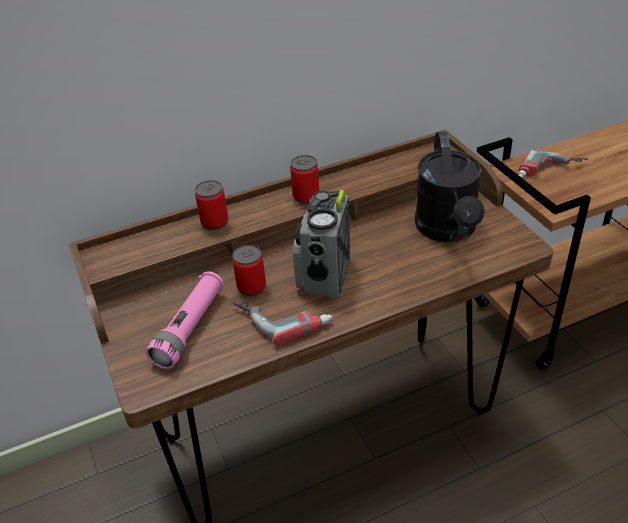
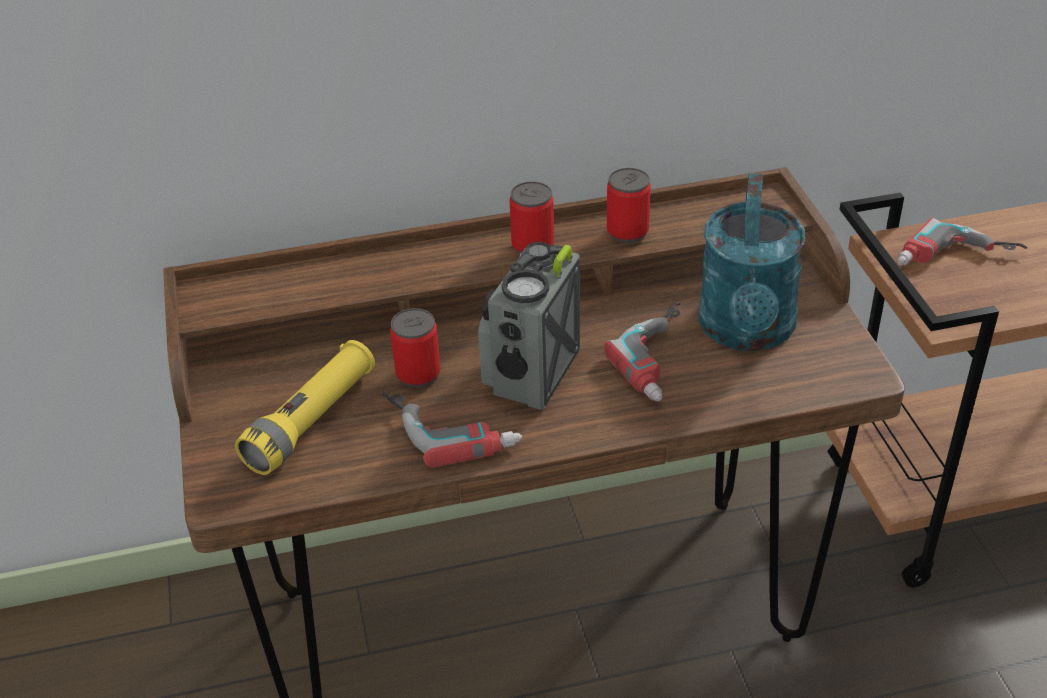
camera: 10 degrees right, 0 degrees up
pink flashlight [146,271,224,369] -> yellow flashlight [235,340,375,475]
can [195,180,228,230] -> can moved to [607,168,651,243]
black watering can [415,132,485,242] -> turquoise watering can [698,173,805,351]
none -> power drill [604,302,681,401]

